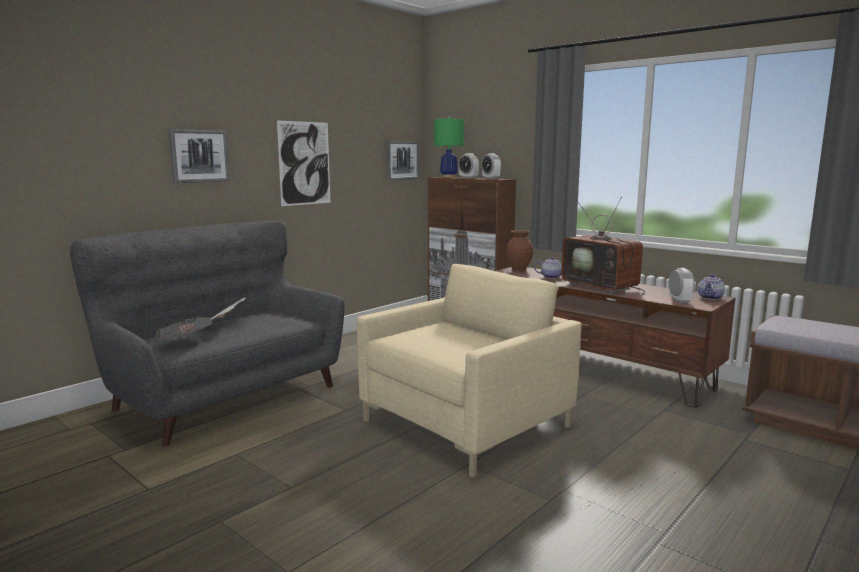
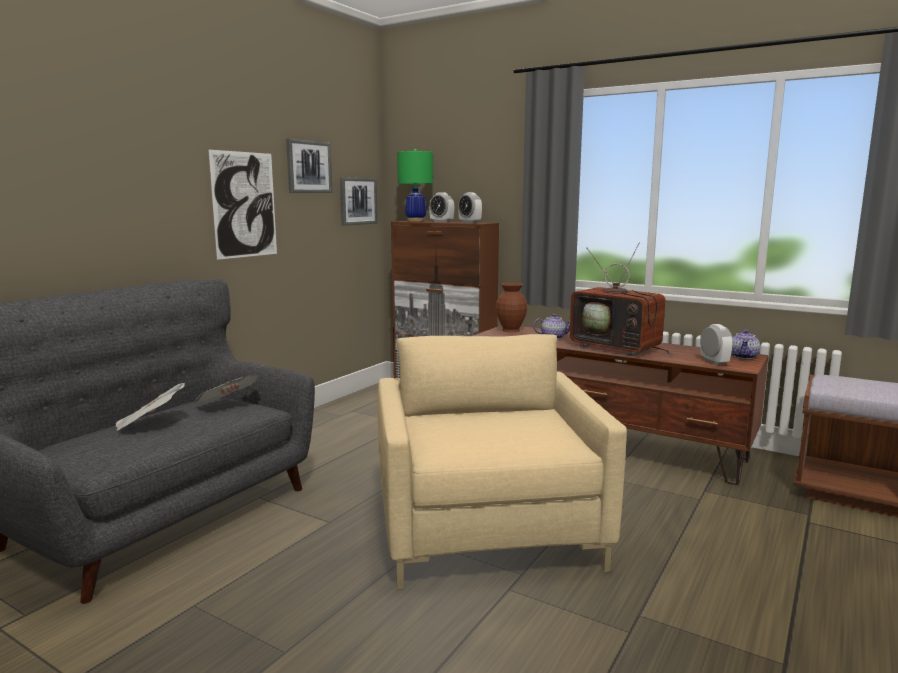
camera: 10 degrees left, 0 degrees up
newspaper [156,317,212,339] -> newspaper moved to [195,375,258,403]
picture [169,129,230,183] -> picture moved to [286,139,333,193]
beige armchair [357,264,582,478] -> beige armchair turned 45 degrees counterclockwise [377,334,627,589]

